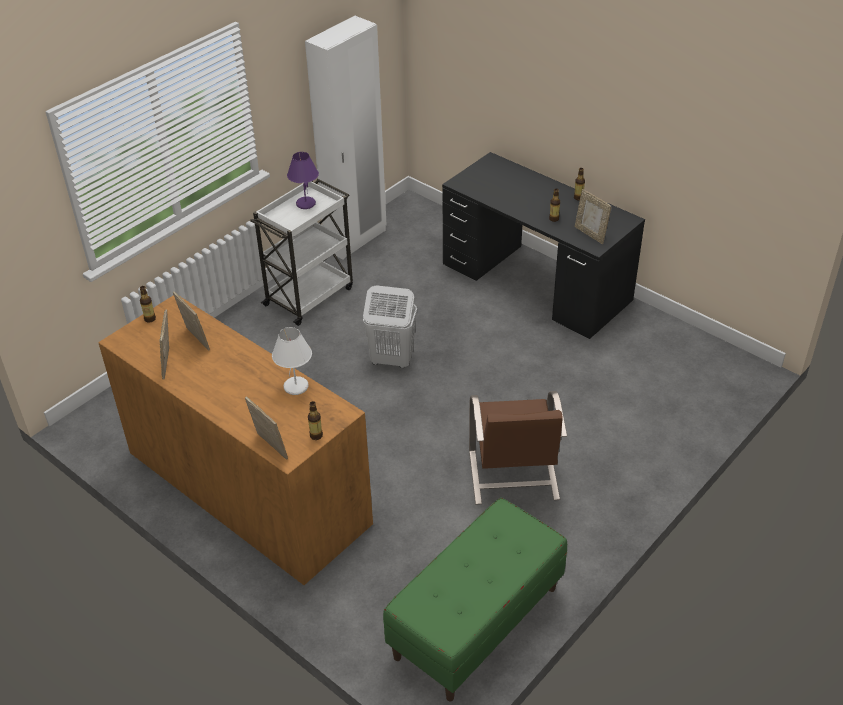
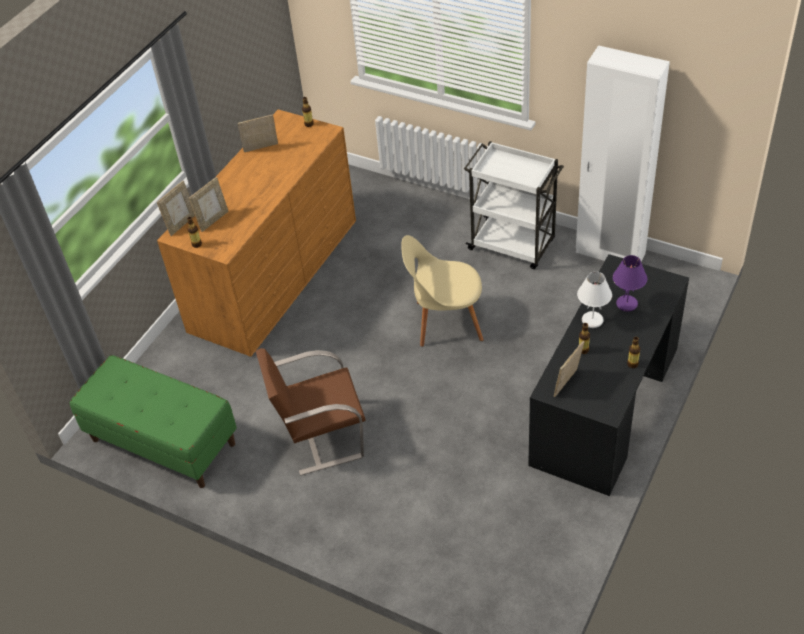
camera: 80 degrees right, 5 degrees up
picture frame [173,291,210,351] -> picture frame moved to [189,177,229,232]
white table lamp [272,327,312,395] -> white table lamp moved to [577,272,612,328]
purple table lamp [287,152,319,209] -> purple table lamp moved to [613,255,647,312]
white laundry basket [363,285,417,368] -> beige chair [401,235,484,347]

